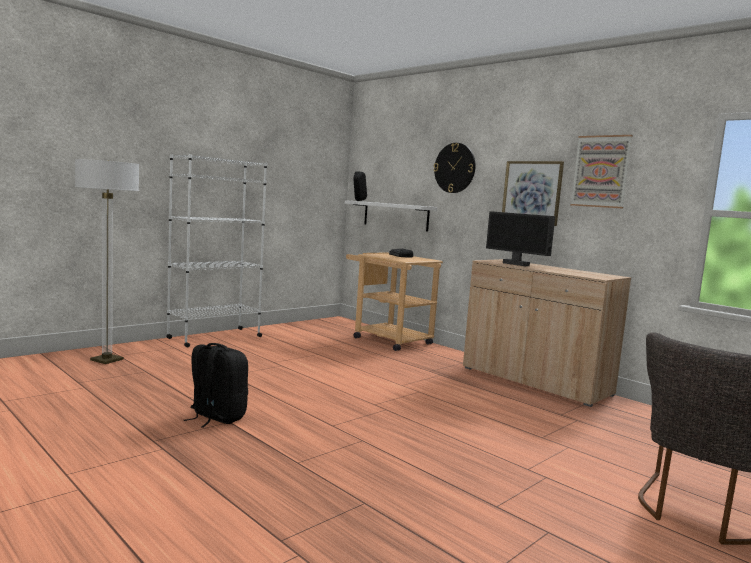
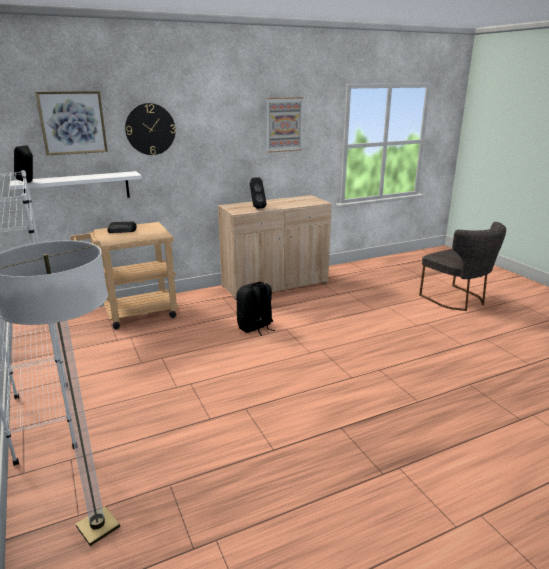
camera: 70 degrees left, 15 degrees up
black backpack [184,343,248,428] -> black backpack moved to [237,282,275,336]
monitor [486,211,555,266] -> black speaker [250,177,266,209]
picture [502,161,564,226] -> picture moved to [35,91,108,155]

